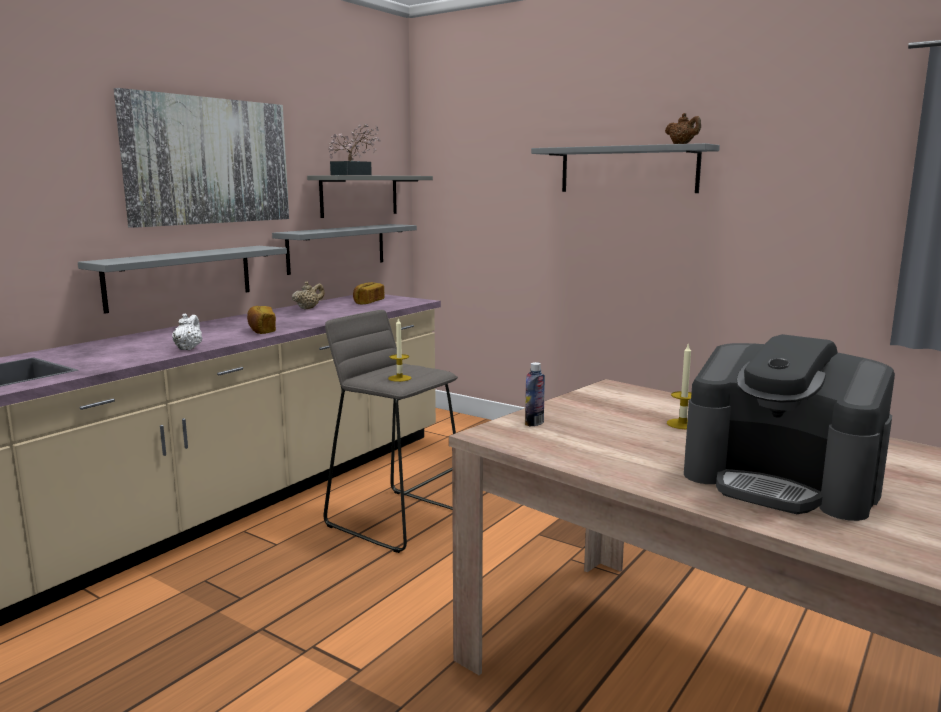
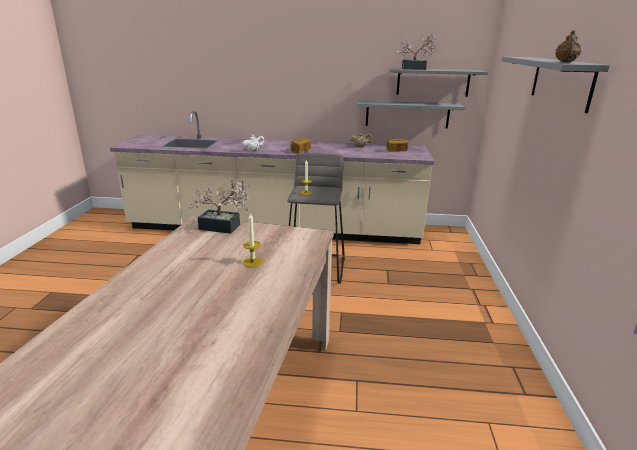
camera: 60 degrees right, 10 degrees up
grey shelf [78,246,287,314] -> none
picture [113,88,289,228] -> none
bottle [525,362,545,427] -> potted plant [189,182,250,234]
coffee machine [684,334,895,521] -> none

